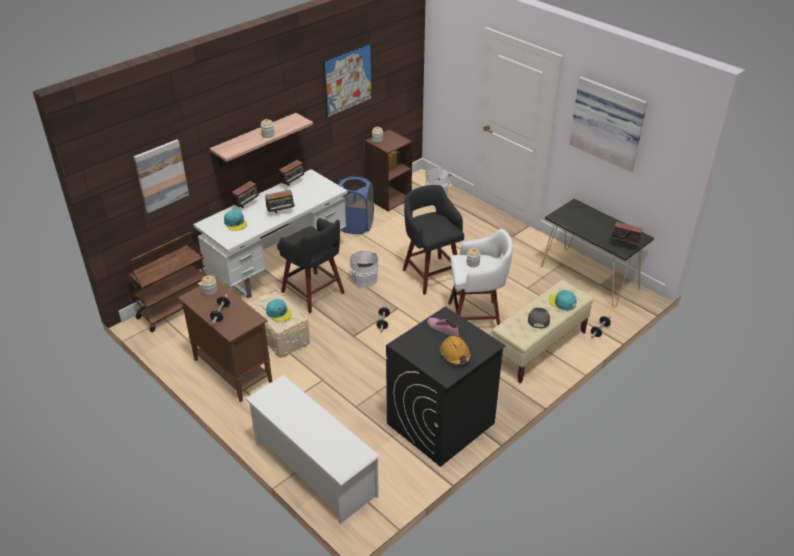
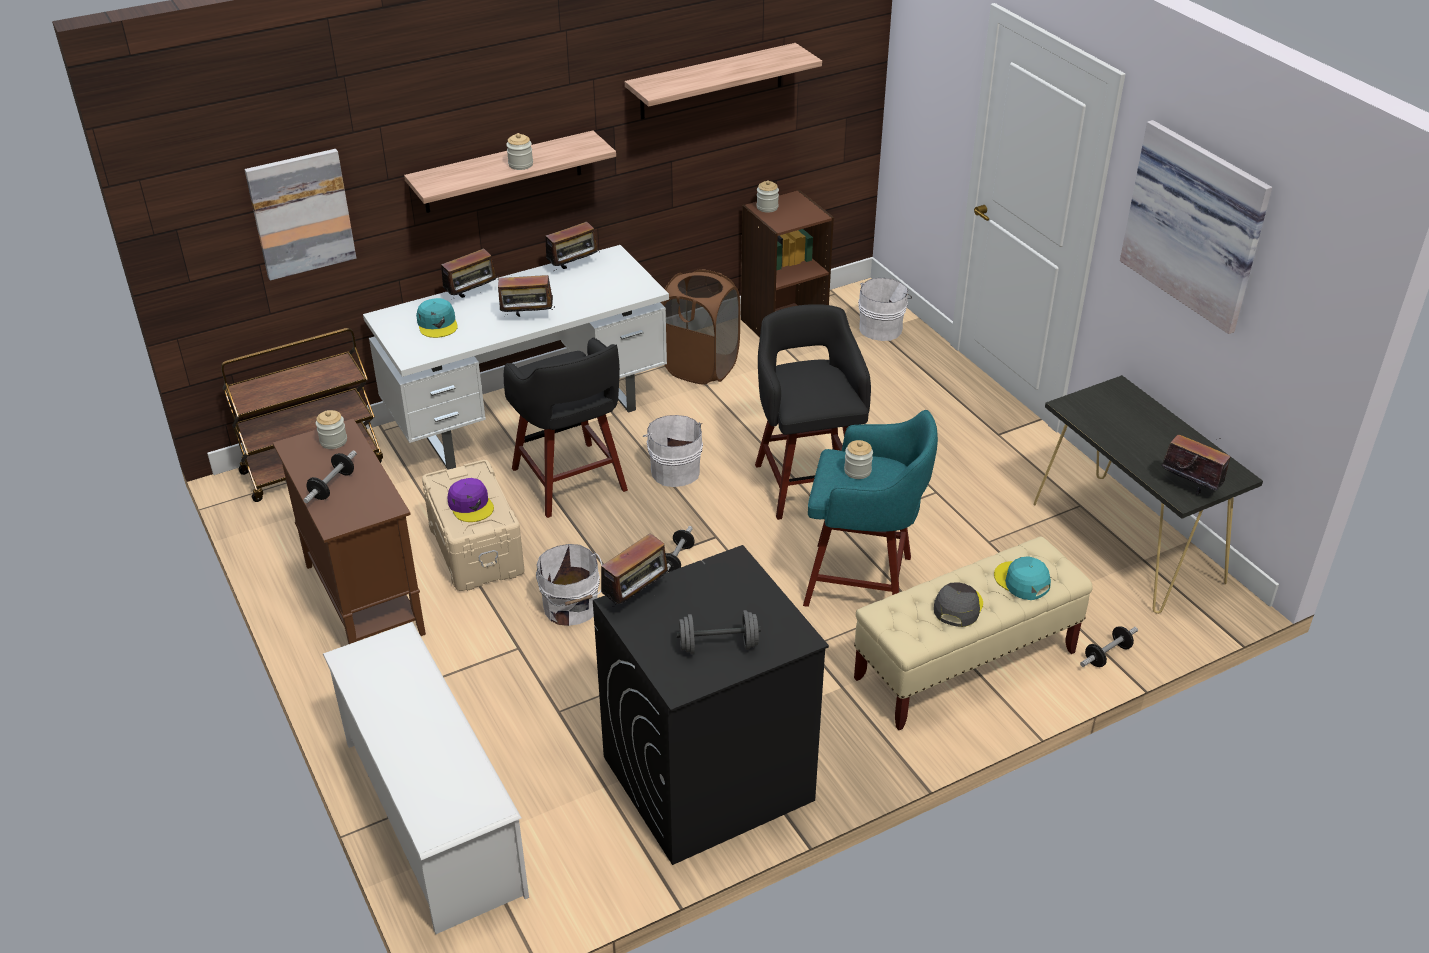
camera: 15 degrees right, 0 degrees up
turquoise cap [266,299,292,322] -> purple cap [448,478,494,522]
picture [323,43,372,118] -> shelf [625,43,822,120]
blue laundry basket [338,176,374,234] -> brown laundry basket [661,269,740,385]
shoe [427,318,461,337] -> none
orange hard hat [440,336,471,365] -> grey dumbbell [676,610,761,654]
white stool [448,228,513,325] -> turquoise stool [803,410,938,607]
none -> white bucket [536,544,602,626]
none -> radio [601,533,672,607]

